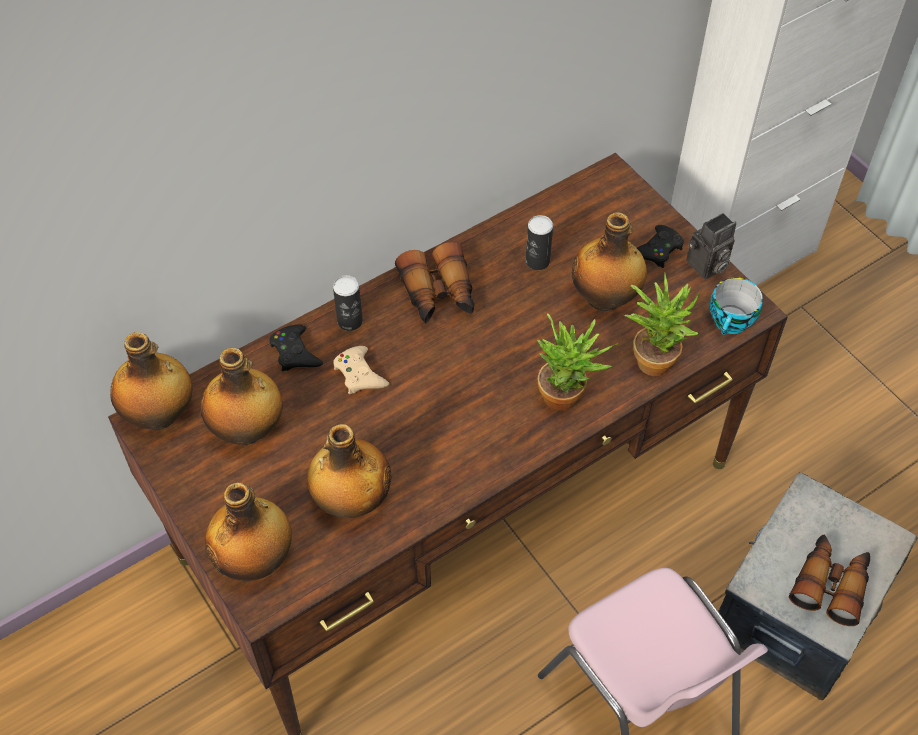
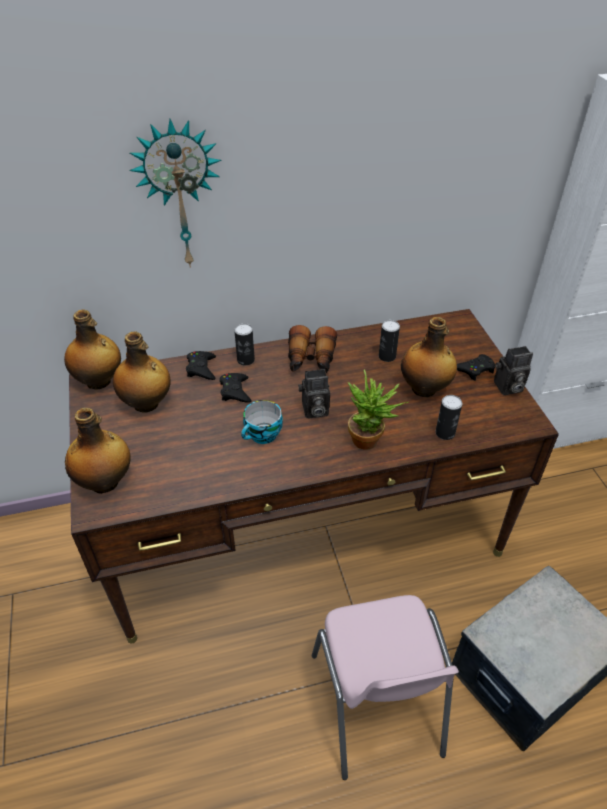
camera: 20 degrees right, 10 degrees down
bottle [307,424,392,518] -> none
beige game controller [333,346,389,394] -> black game controller [219,373,252,403]
potted plant [624,273,700,376] -> can [436,395,462,440]
cup [709,277,763,335] -> cup moved to [241,400,283,444]
binoculars [789,535,870,626] -> none
none -> wall clock [130,119,222,268]
none -> camera [298,369,330,418]

